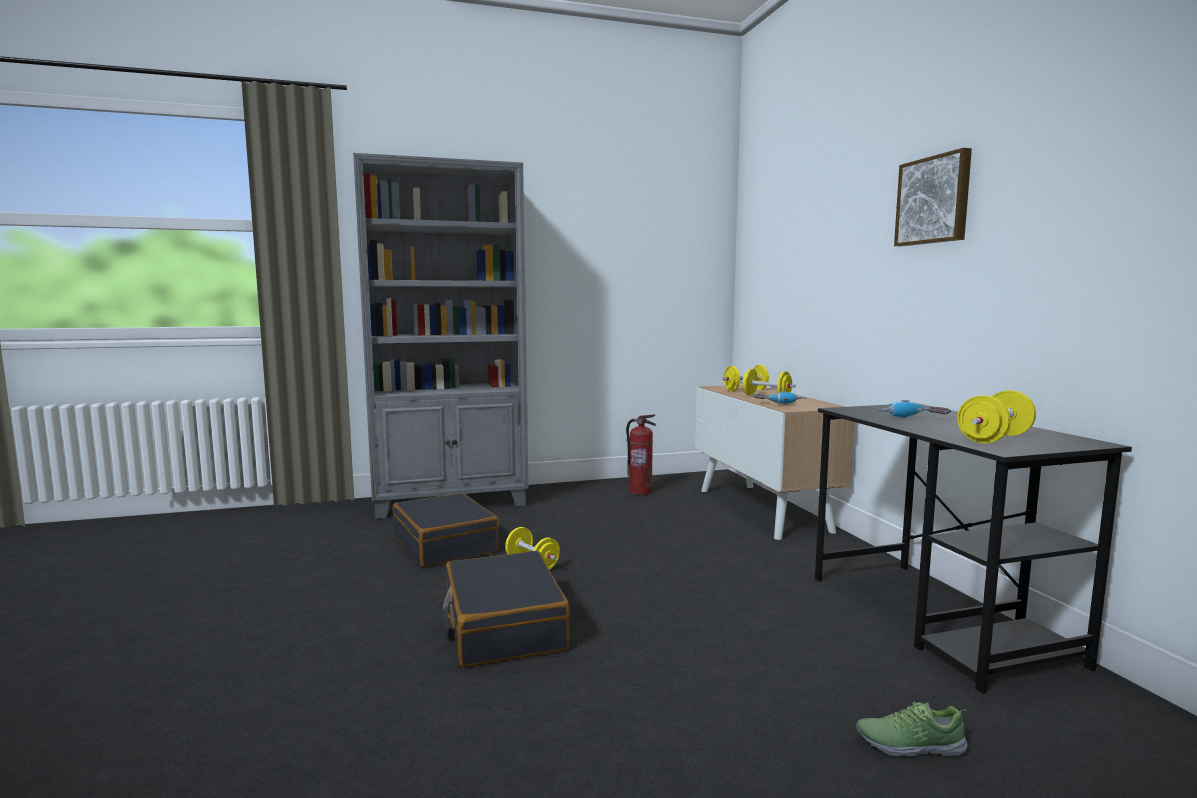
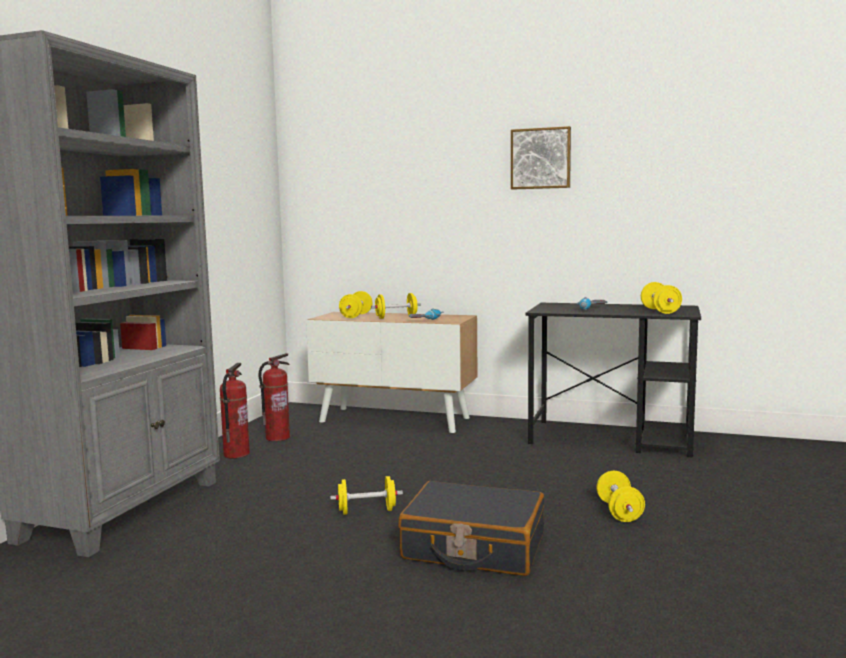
camera: 55 degrees left, 0 degrees up
black suitcase [392,493,499,567] -> none
shoe [856,701,968,757] -> none
none -> fire extinguisher [220,363,250,459]
none -> yellow dumbbell [596,471,645,522]

